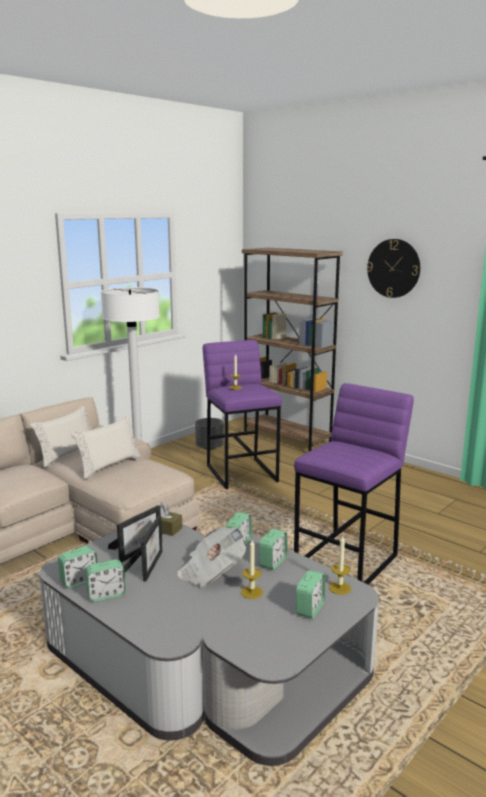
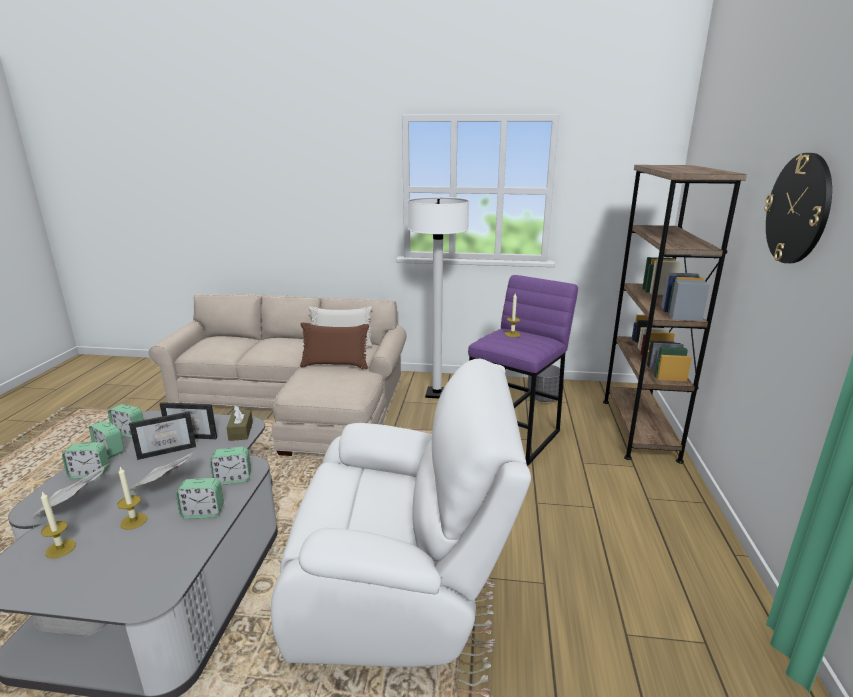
camera: 55 degrees right, 5 degrees up
white pillow [71,415,141,479] -> brown pillow [300,322,369,369]
purple stool [294,383,414,585] -> white armchair [271,359,531,667]
alarm clock [296,570,325,619] -> alarm clock moved to [62,442,110,479]
candle [329,536,351,595] -> candle moved to [41,491,76,558]
none -> newspaper [30,464,108,517]

